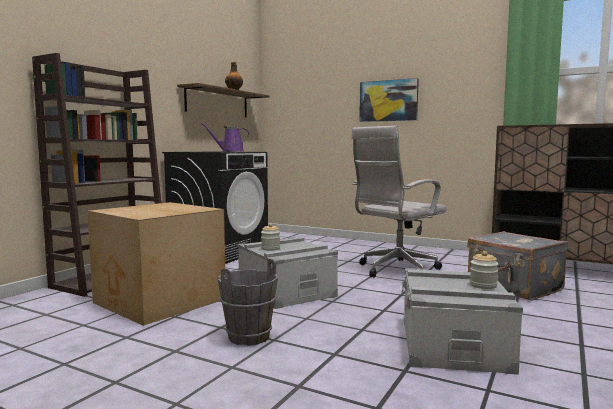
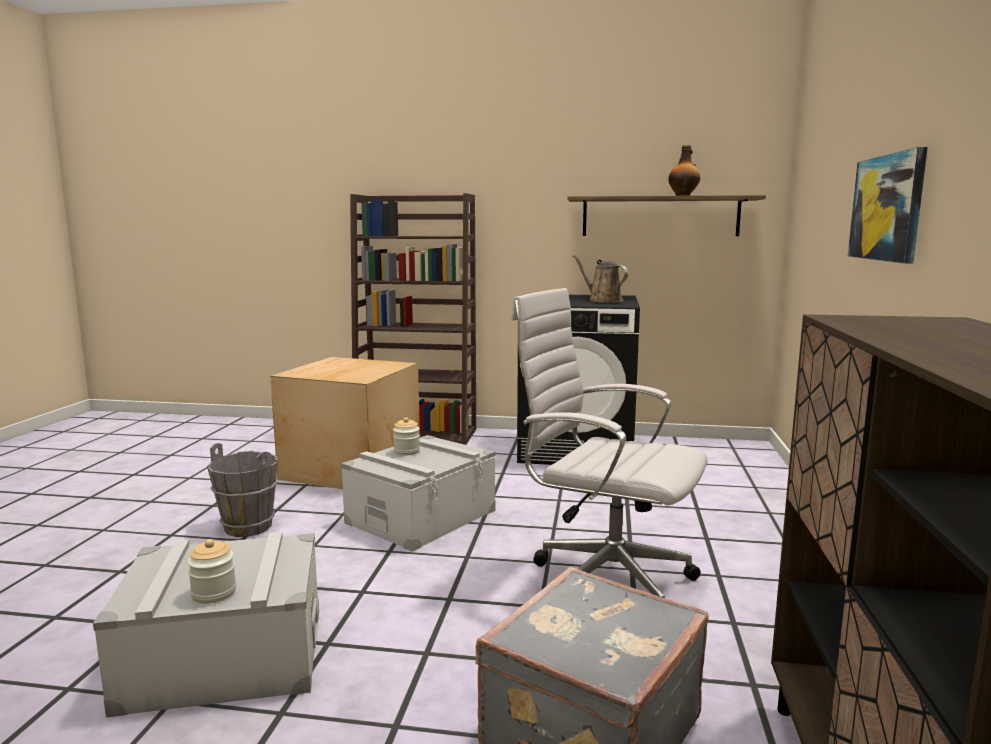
camera: 70 degrees right, 5 degrees up
purple watering can [201,123,249,152] -> brown watering can [573,255,628,303]

